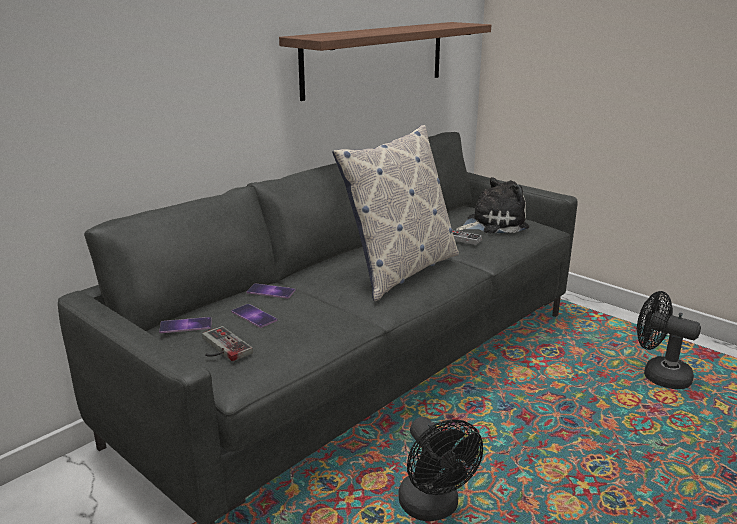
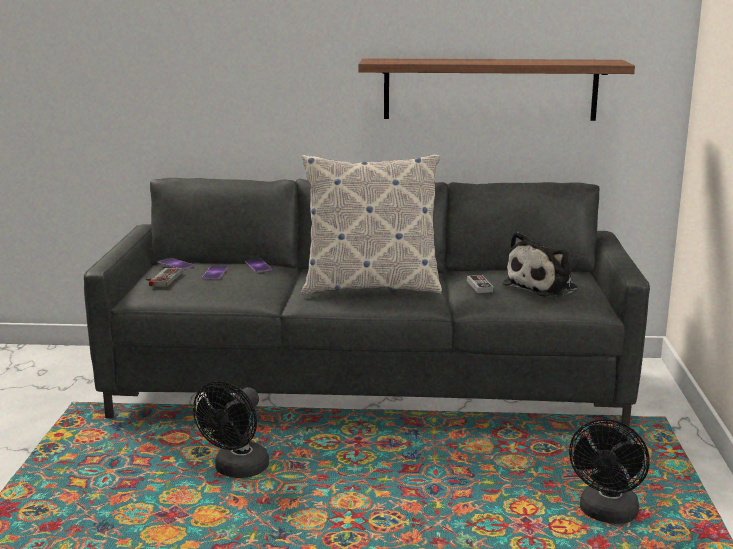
camera: 50 degrees right, 5 degrees down
plush toy [456,177,529,233] -> plush toy turned 105 degrees clockwise [502,232,578,297]
black fan [637,291,701,389] -> black fan turned 150 degrees counterclockwise [569,419,650,524]

